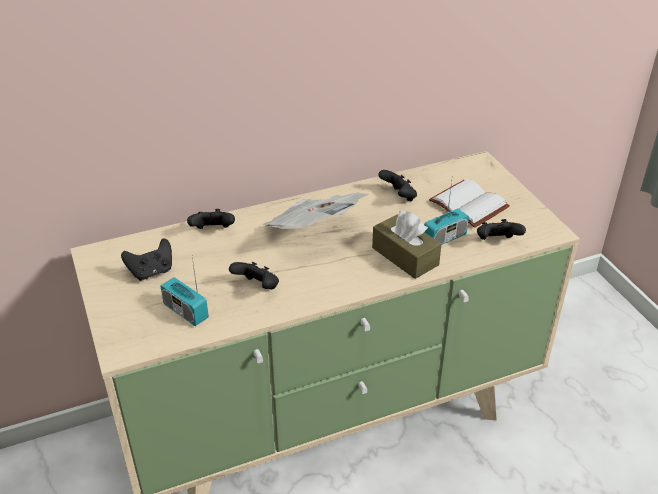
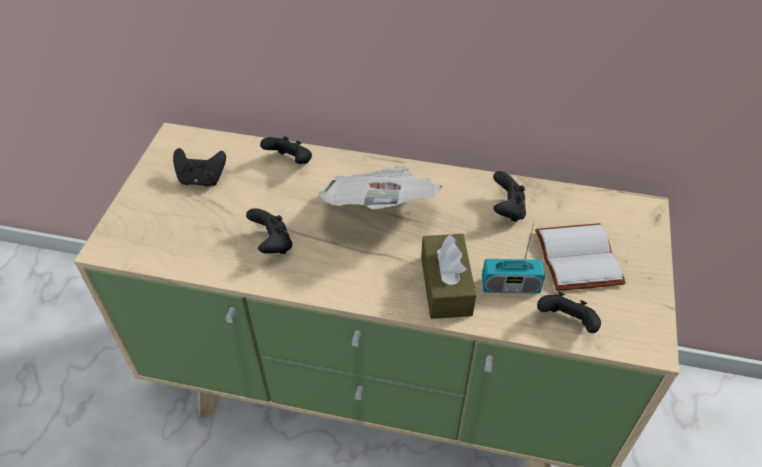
camera: 35 degrees right, 10 degrees up
radio [160,257,209,326] -> none

